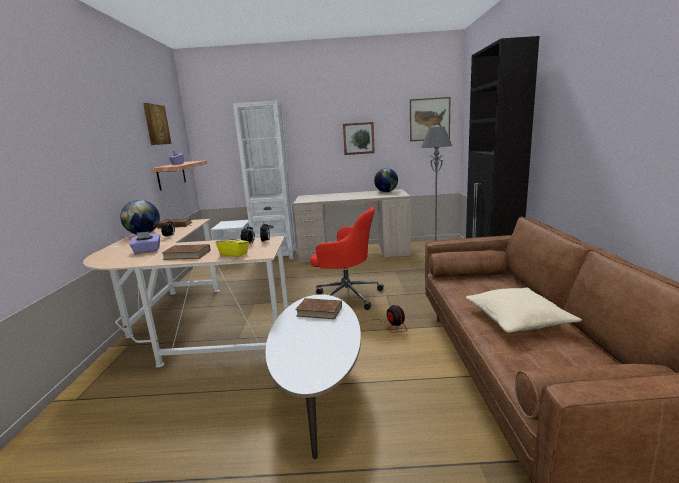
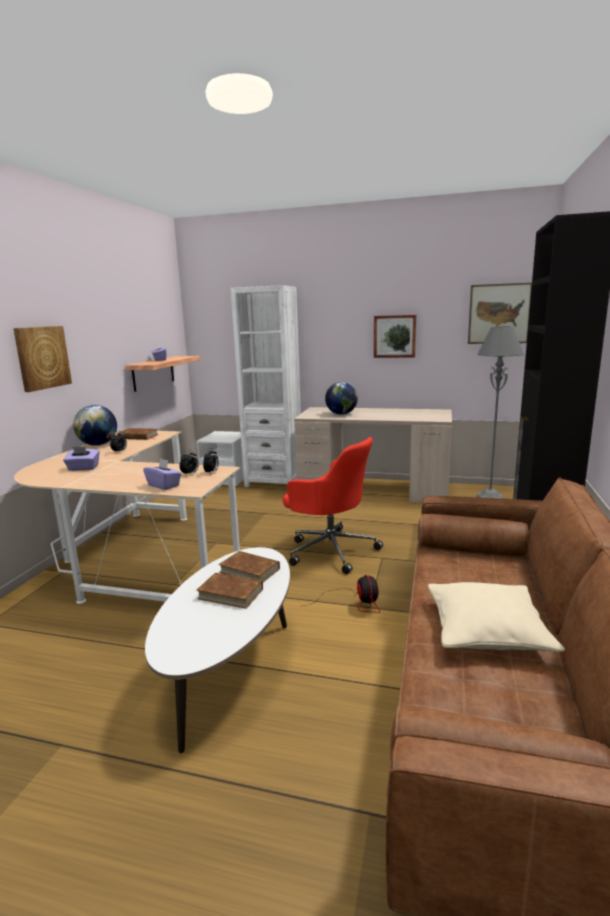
camera: 15 degrees right, 0 degrees up
picture [143,103,171,145] -> picture moved to [13,326,72,392]
brown book [162,244,210,260] -> brown book moved to [197,573,263,609]
yellow tissue box [216,232,249,257] -> purple tissue box [143,458,182,490]
globe [374,168,398,192] -> globe moved to [325,382,358,415]

